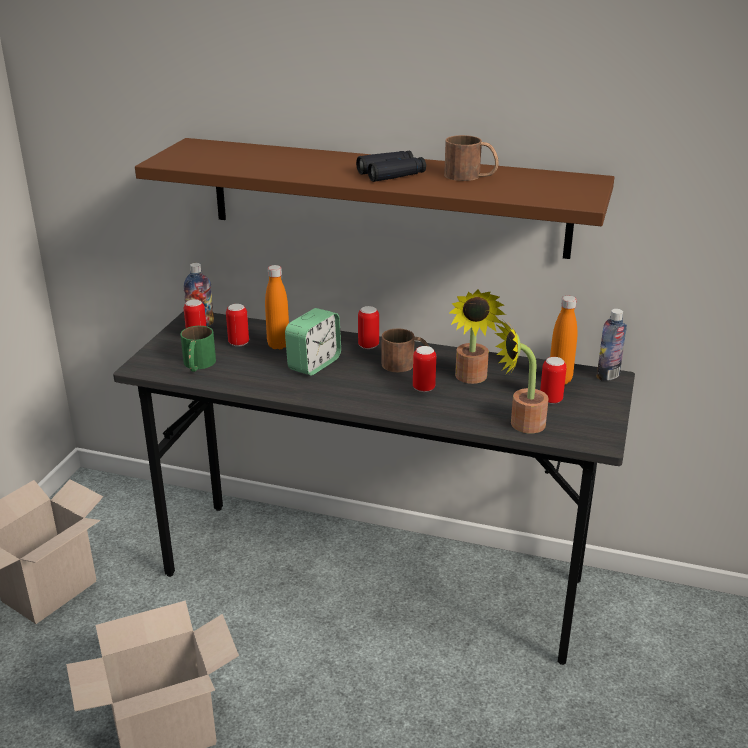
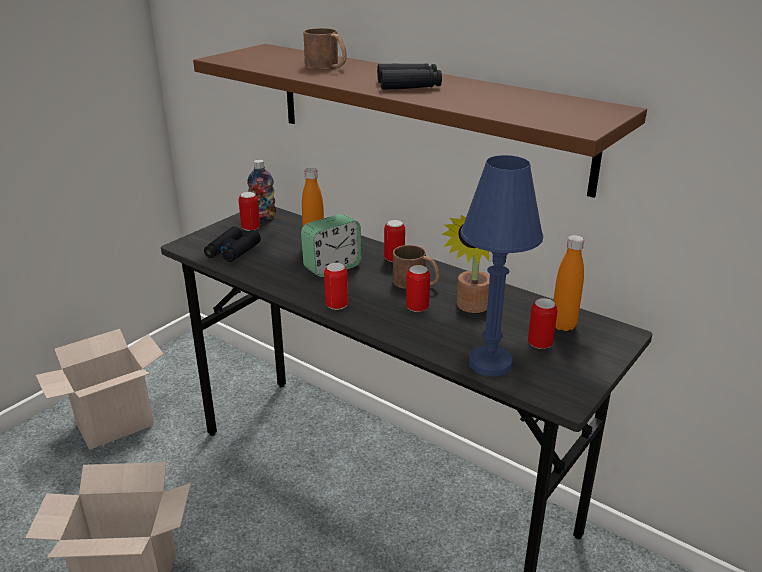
camera: 20 degrees right, 0 degrees up
green mug [180,326,216,372] -> black binoculars [204,226,261,262]
can [226,304,249,347] -> can moved to [324,263,348,310]
brown mug [444,135,499,181] -> brown mug moved to [303,28,347,69]
potted plant [495,319,549,433] -> blue table lamp [461,155,543,377]
bottle [596,309,627,381] -> none

